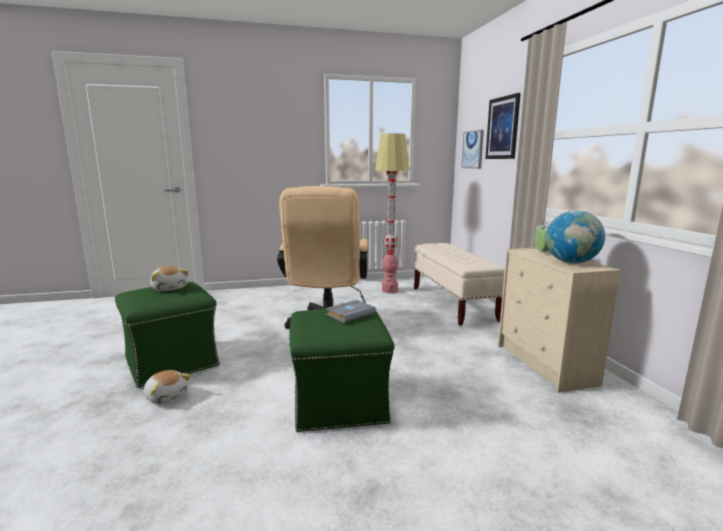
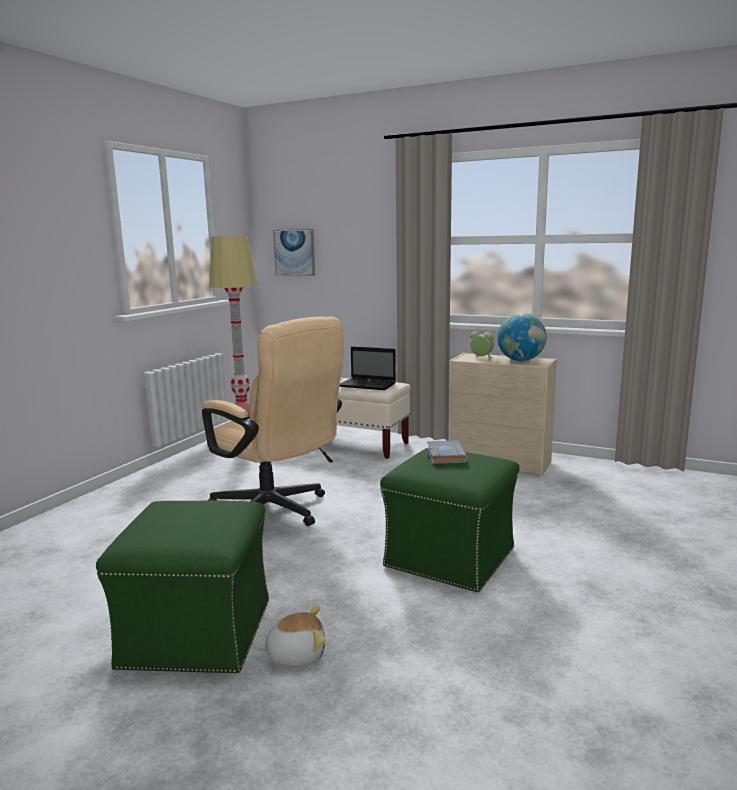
camera: 50 degrees left, 0 degrees up
plush toy [150,266,188,291] -> none
picture [485,93,521,159] -> none
none -> laptop [339,346,396,390]

